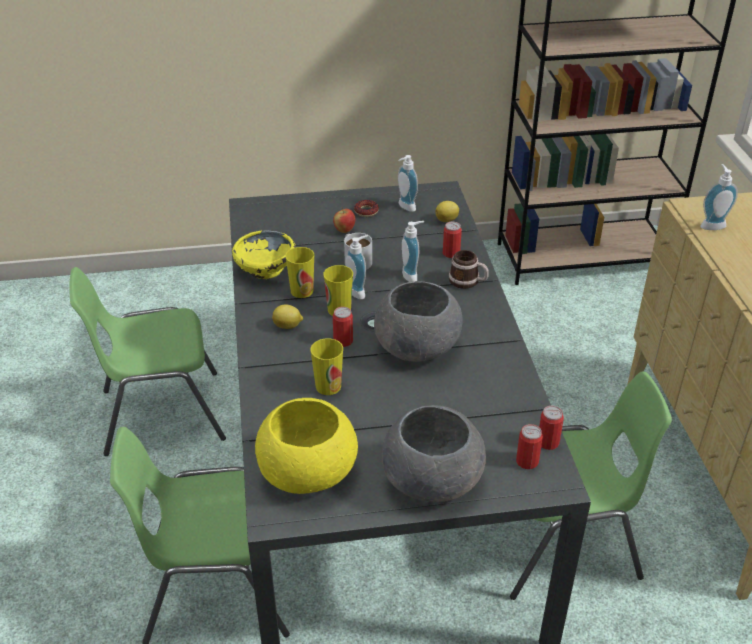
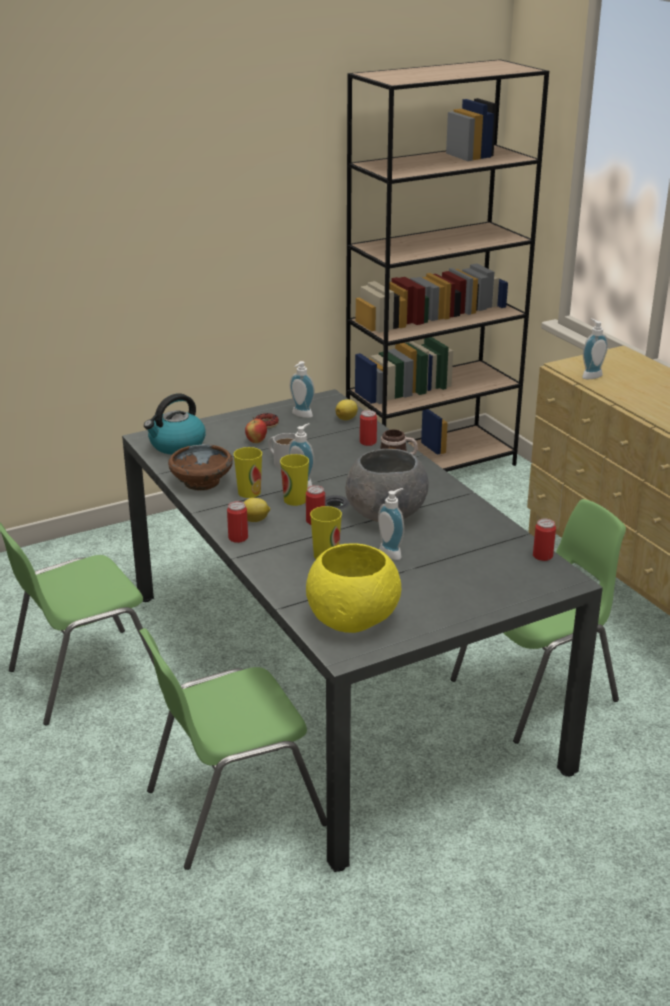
camera: 20 degrees left, 10 degrees down
yellow bowl [232,230,296,280] -> brown bowl [168,444,233,491]
grey bowl [382,405,486,502] -> none
soap dispenser [402,221,424,282] -> soap dispenser moved to [378,488,404,560]
can [516,424,543,469] -> can moved to [227,501,248,543]
none -> kettle [144,393,206,454]

